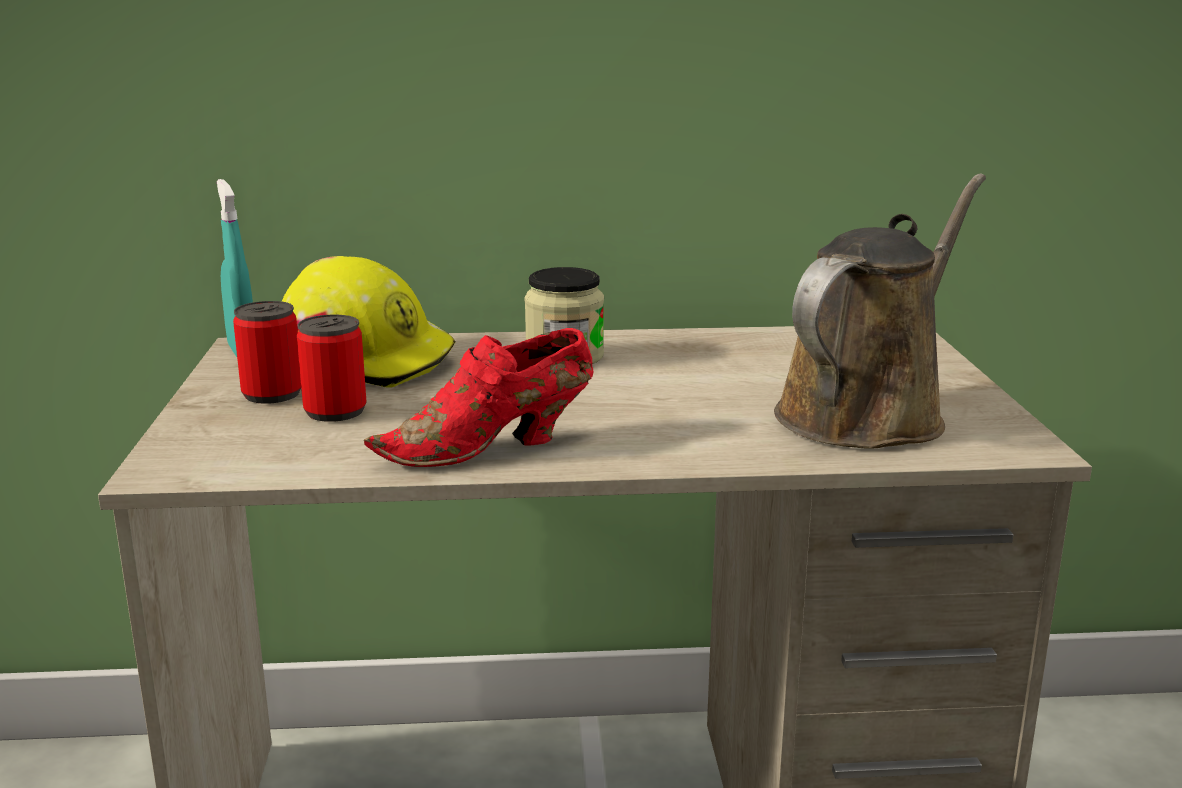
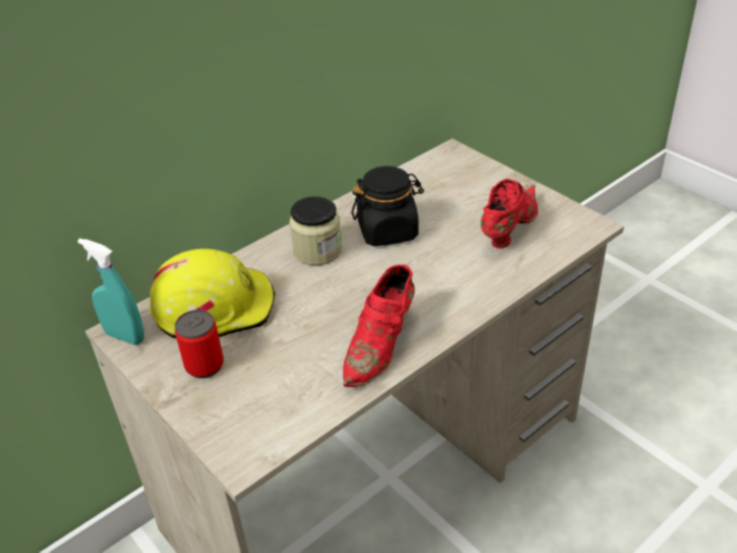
camera: 35 degrees left, 20 degrees up
can [297,315,366,422] -> none
brown watering can [774,174,986,449] -> red shoe [481,179,538,249]
none -> black jar [351,166,424,246]

